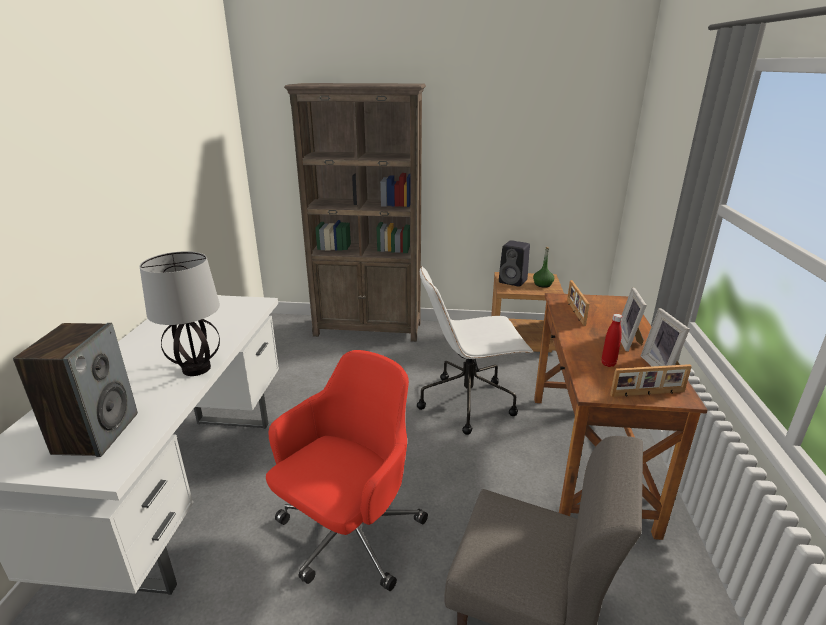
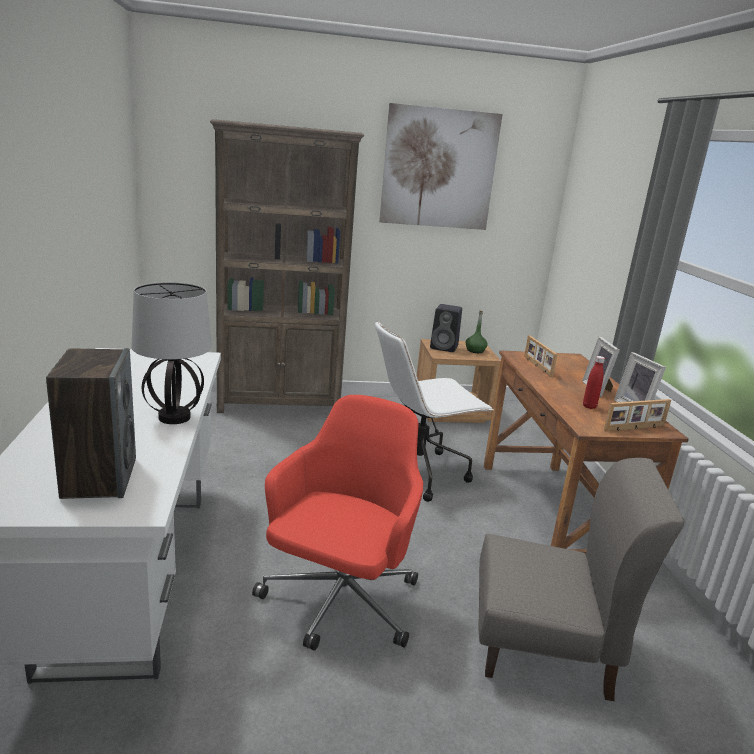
camera: 15 degrees left, 5 degrees down
none -> picture [379,103,502,230]

